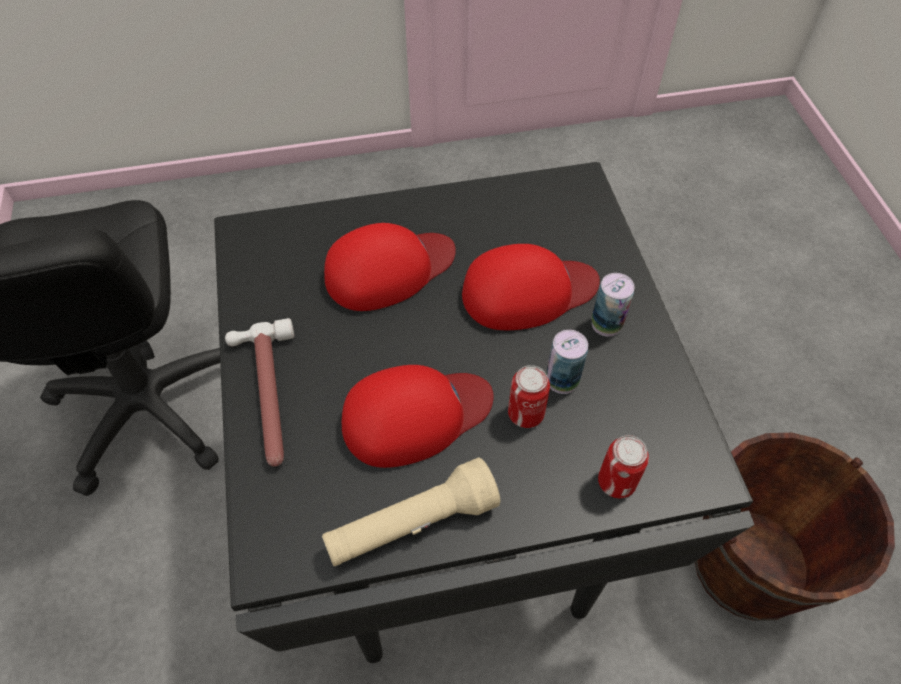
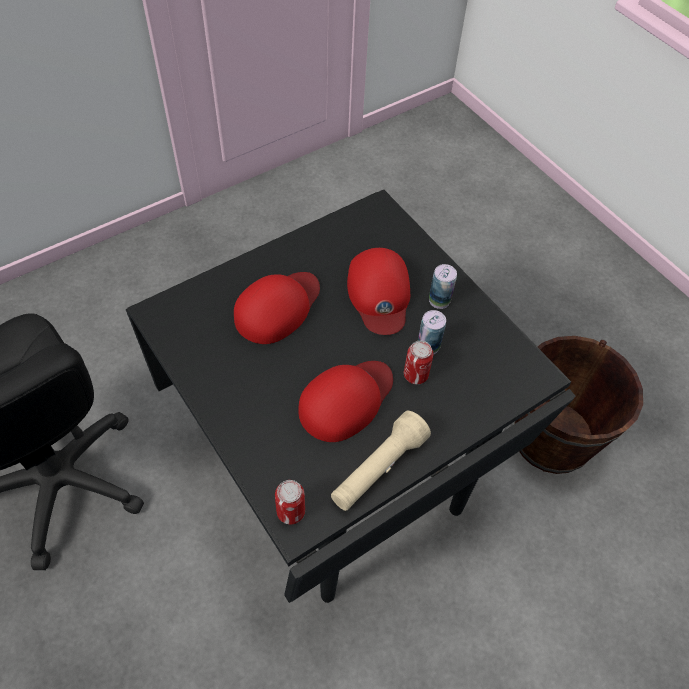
camera: 25 degrees left, 0 degrees up
hammer [225,318,294,467] -> none
red cap [462,244,600,330] -> red cap turned 120 degrees clockwise [347,248,410,335]
can [598,435,649,499] -> can moved to [275,480,305,524]

